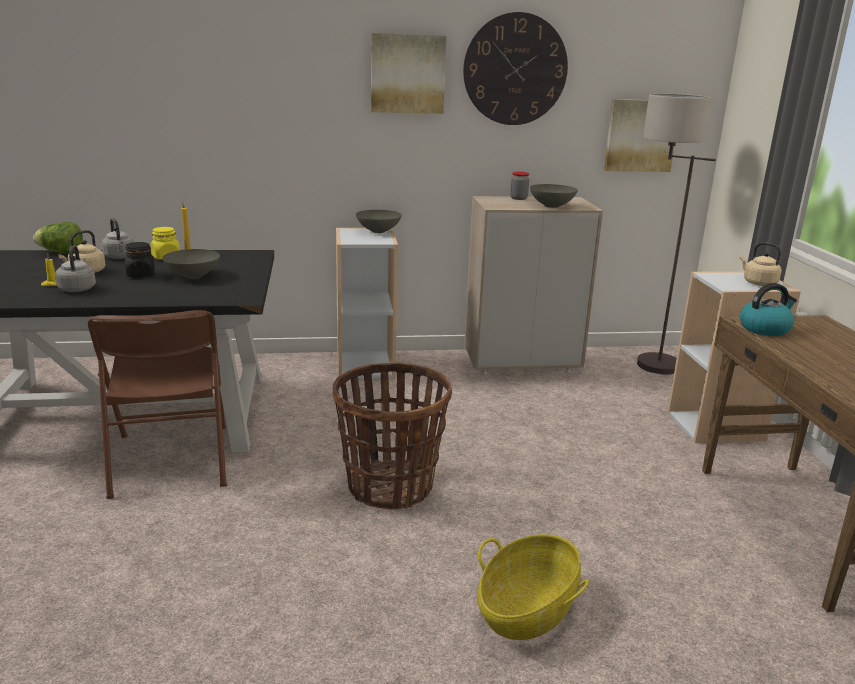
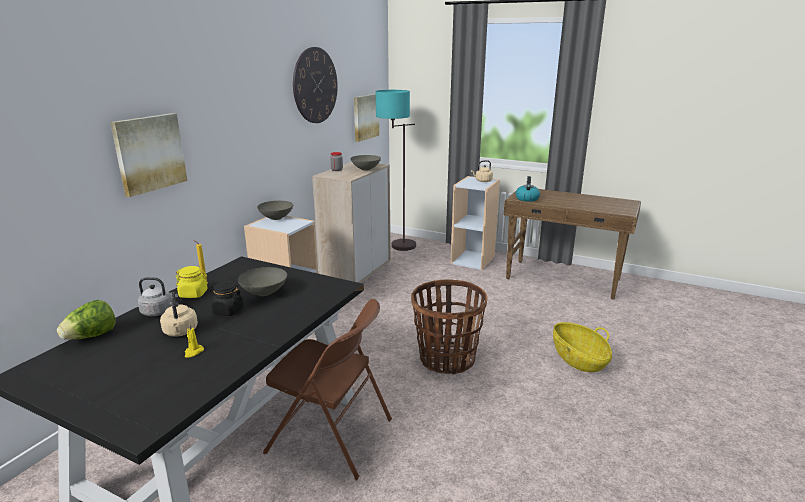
camera: 55 degrees left, 0 degrees up
grey kettle [55,245,96,292] -> none
picture [371,33,446,114] -> picture moved to [110,113,187,197]
grey floor lamp [637,93,716,375] -> turquoise floor lamp [376,90,416,251]

